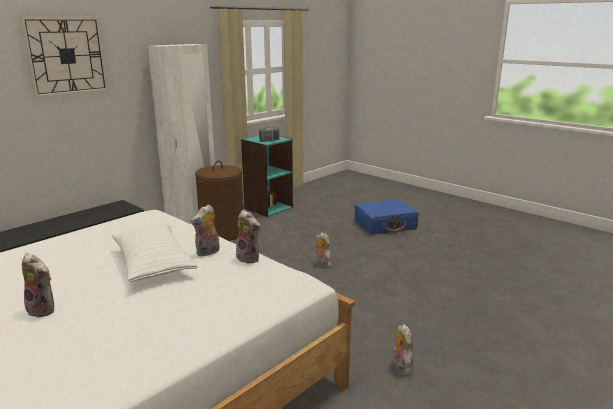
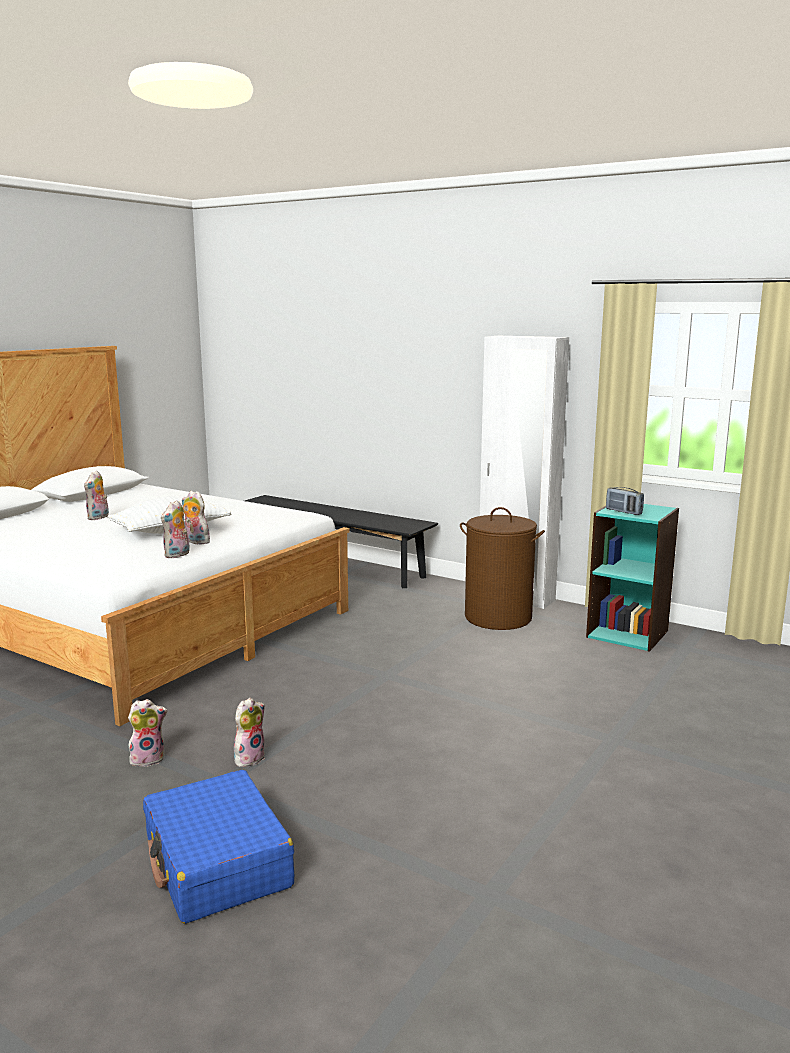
camera: 80 degrees right, 5 degrees down
wall clock [20,16,109,98] -> none
plush toy [316,232,331,268] -> plush toy moved to [234,698,265,767]
blue suitcase [355,199,418,234] -> blue suitcase moved to [143,770,294,924]

